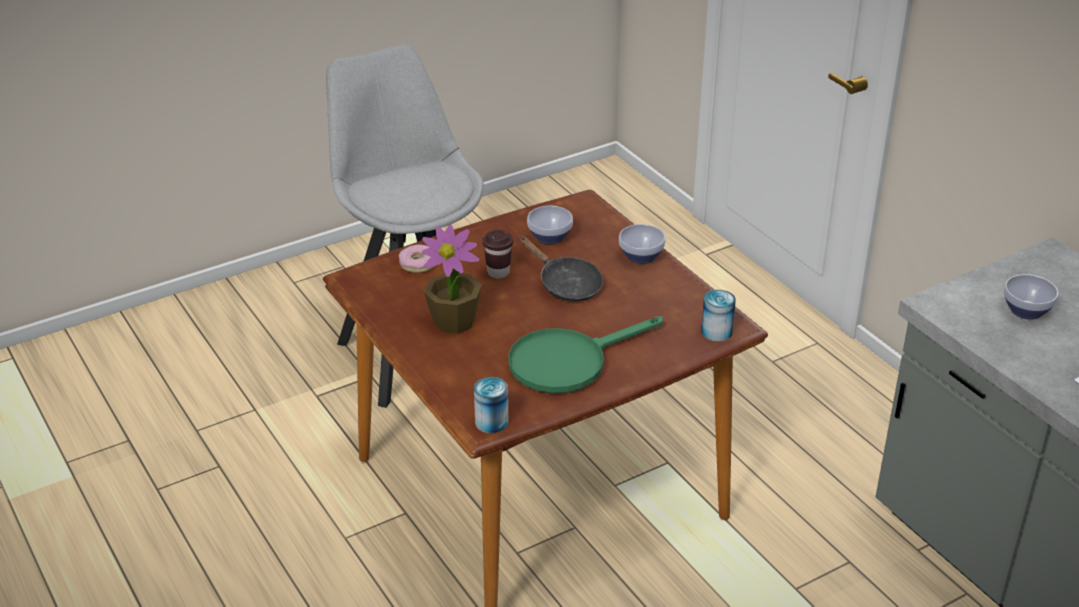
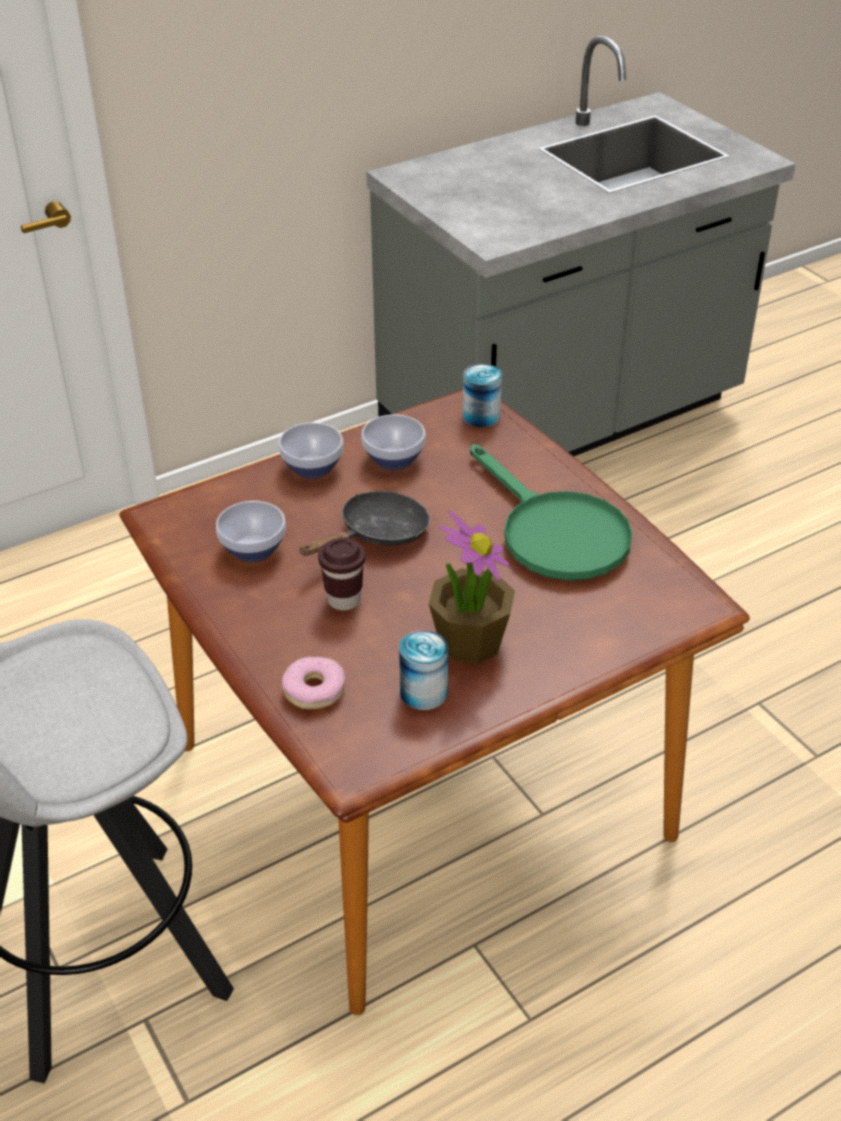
camera: 90 degrees left, 5 degrees up
can [474,377,508,433] -> can moved to [399,630,448,710]
bowl [1004,274,1059,320] -> bowl moved to [361,414,426,470]

